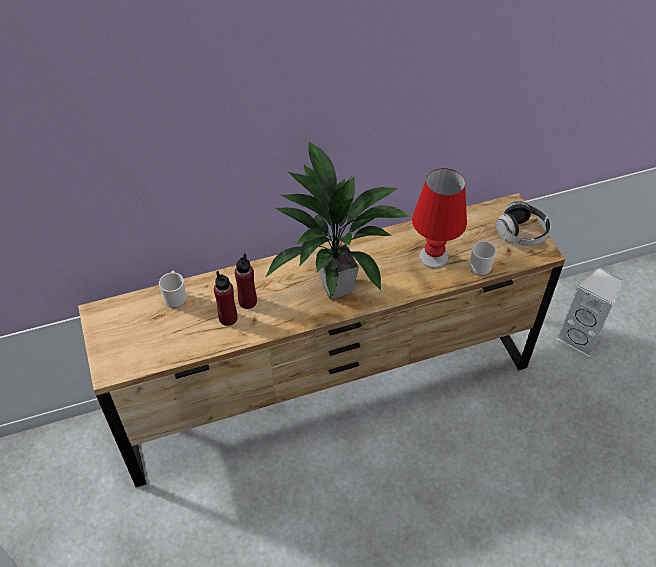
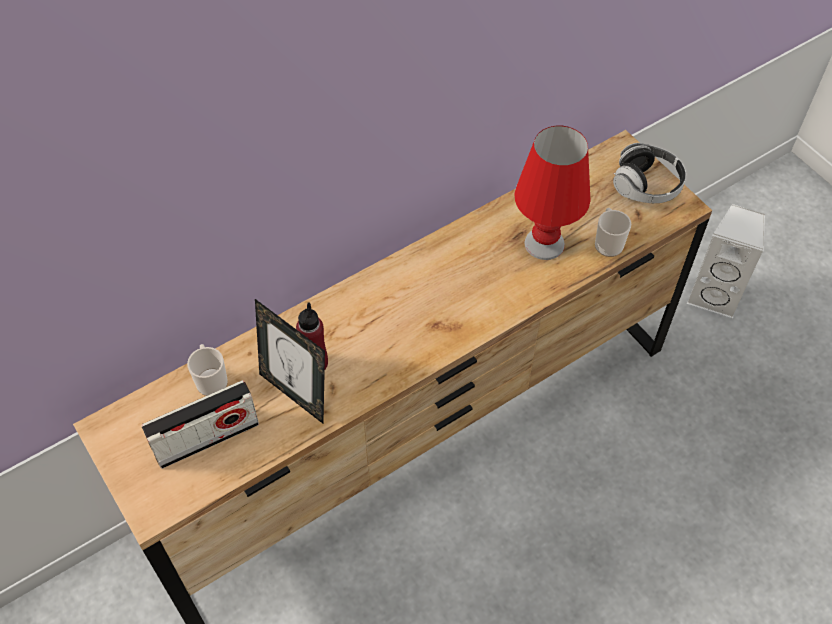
camera: 15 degrees left, 5 degrees up
red bottle [214,271,237,326] -> picture frame [255,299,325,424]
potted plant [265,141,412,299] -> none
none -> radio [141,380,259,469]

